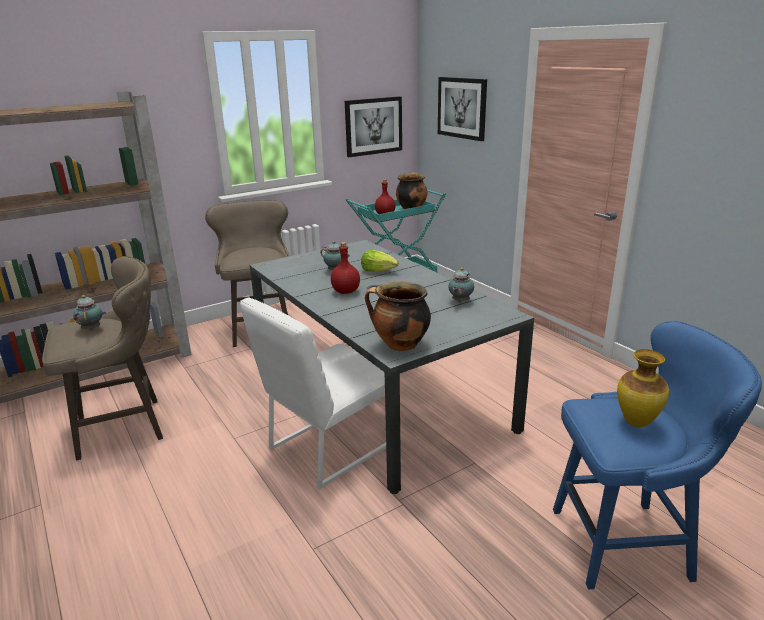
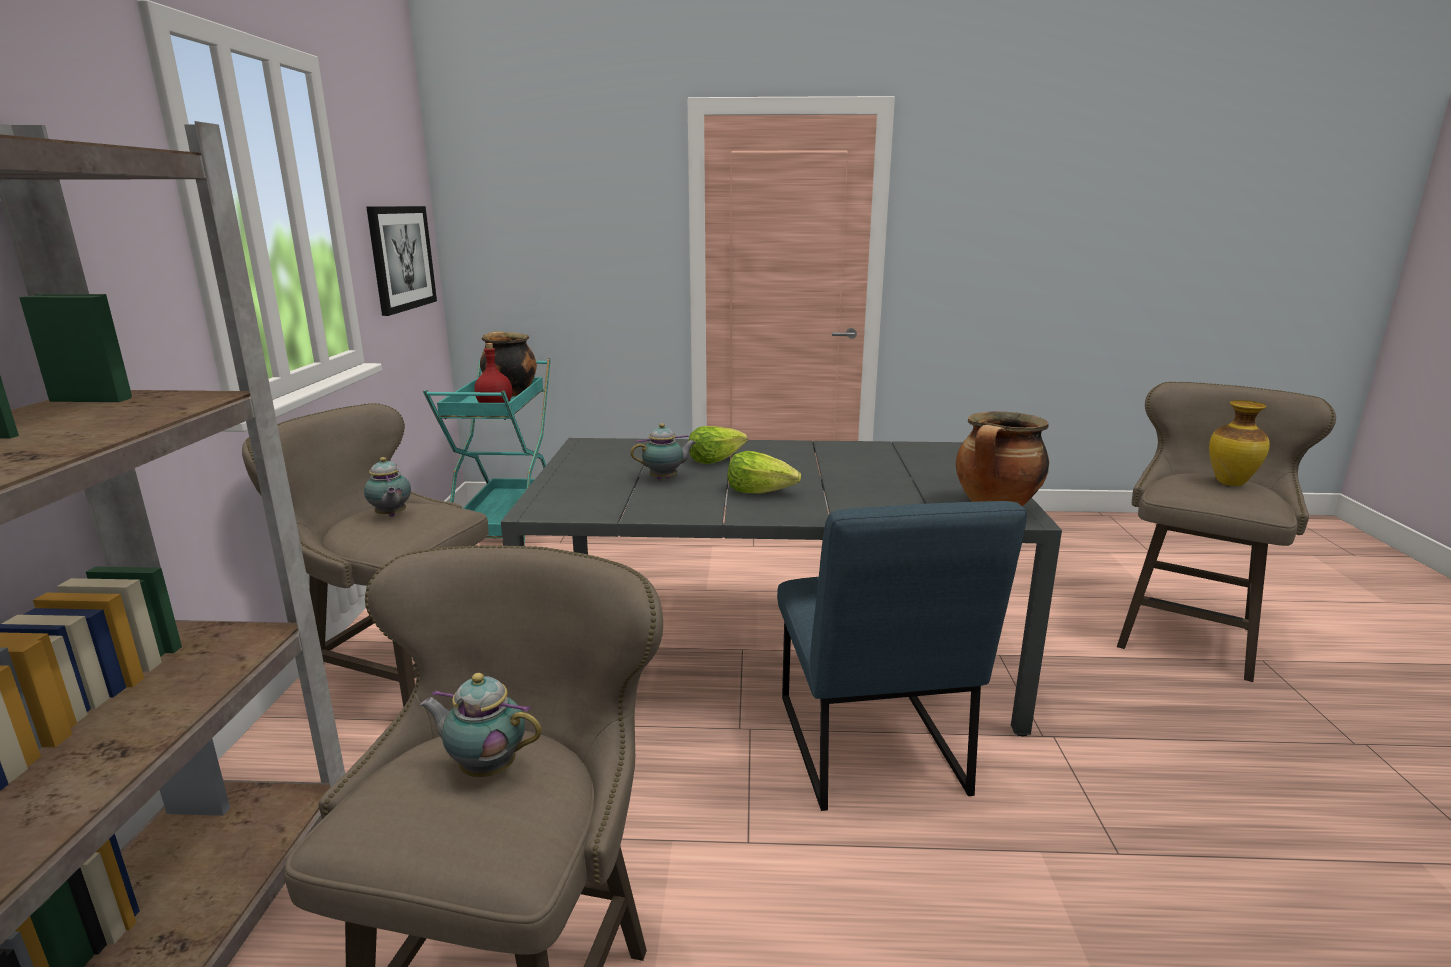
camera: 55 degrees left, 5 degrees down
white chair [240,298,386,489] -> blue chair [777,501,1027,811]
red bottle [331,242,360,294] -> lettuce [727,451,801,494]
picture [438,77,487,141] -> none
teapot [448,268,474,302] -> teapot moved to [364,457,411,517]
blue stool [553,321,762,589] -> beige stool [1117,382,1336,682]

